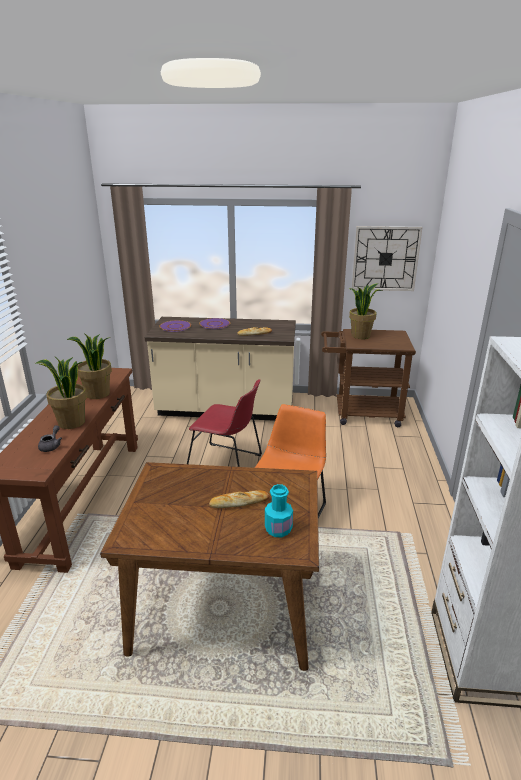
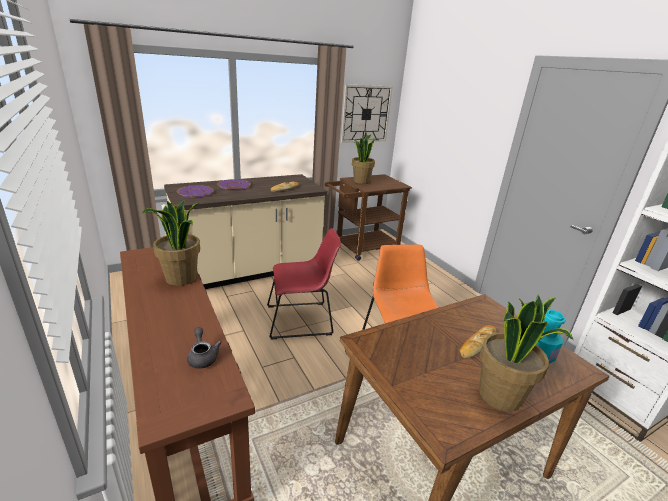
camera: 35 degrees left, 0 degrees up
potted plant [36,356,87,429] -> potted plant moved to [479,295,573,412]

